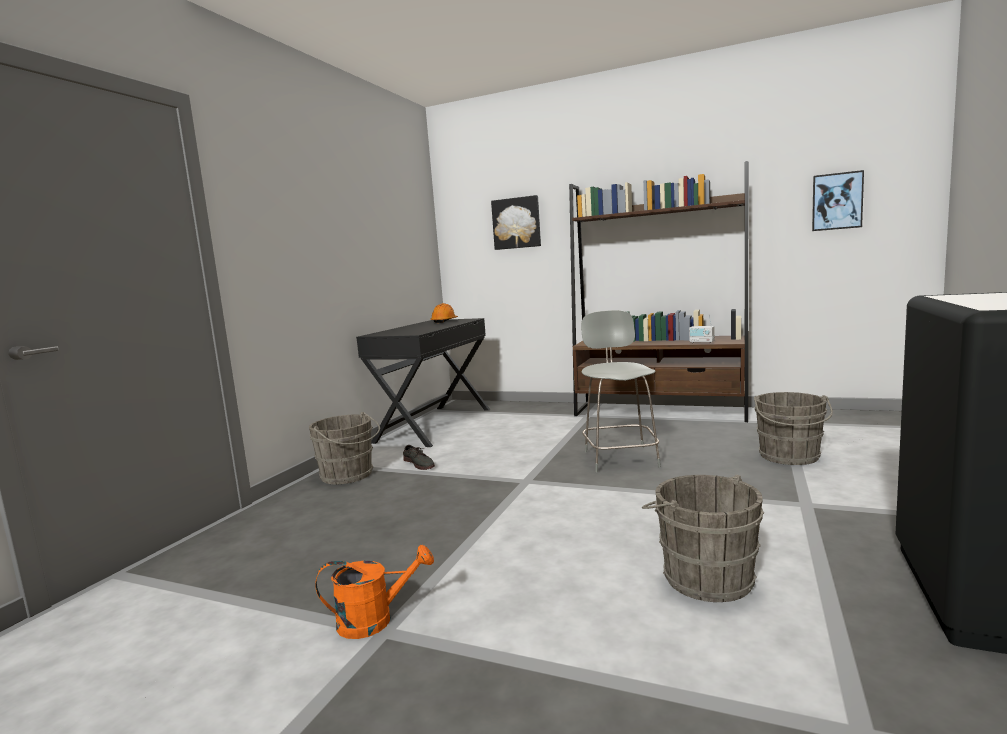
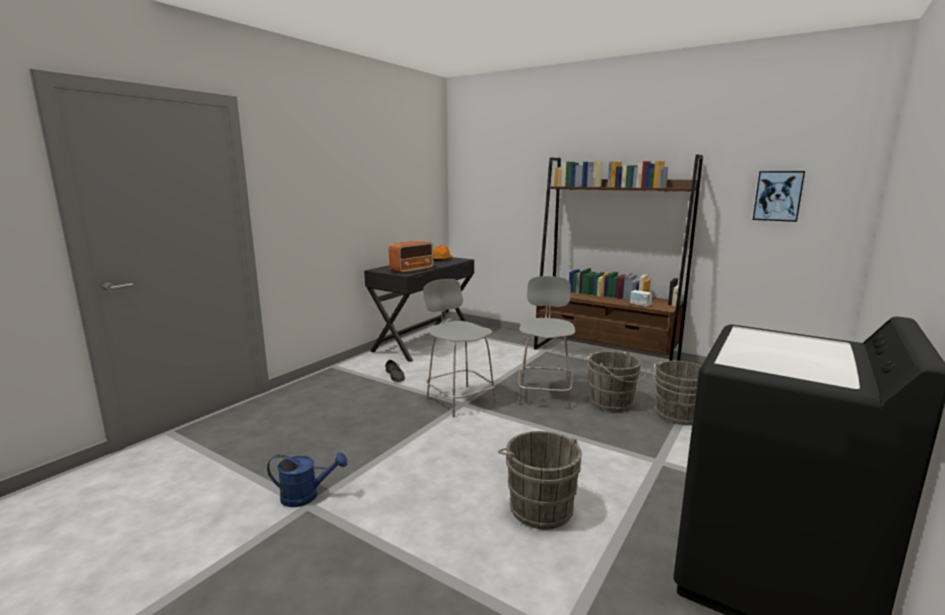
camera: 10 degrees right, 5 degrees up
grey bucket [309,412,380,484] -> grey bucket moved to [588,351,647,412]
orange watering can [315,545,434,639] -> blue watering can [267,452,347,507]
picture [491,195,541,250] -> none
none -> radio [389,241,434,274]
none -> grey stool [423,279,496,417]

